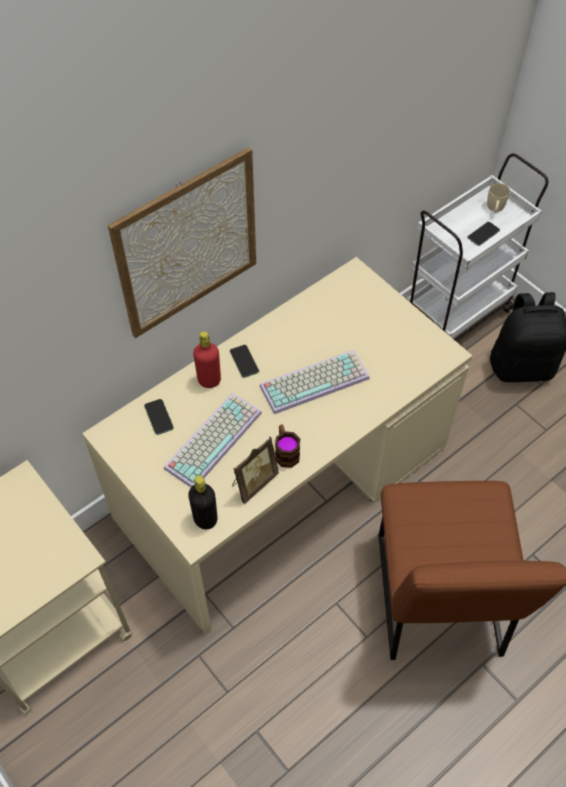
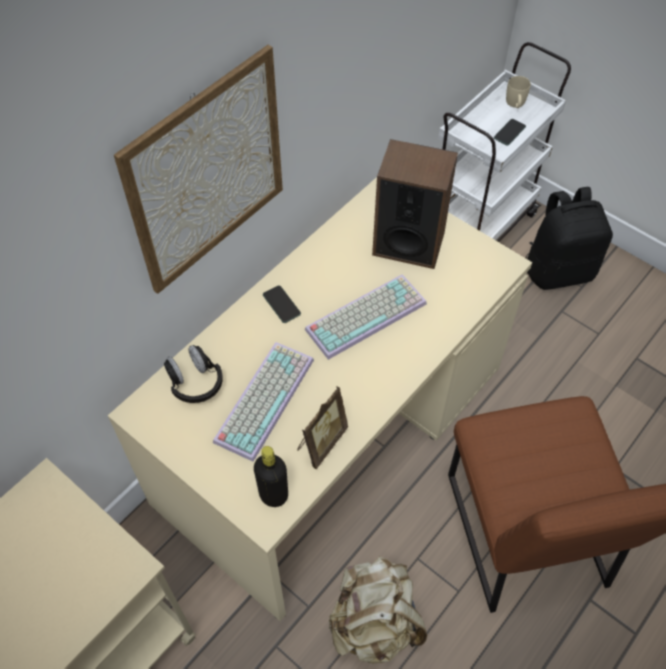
camera: 10 degrees left, 0 degrees up
phone [144,399,174,435] -> black headphones [164,345,223,403]
red bottle [193,331,221,388] -> none
mug [275,425,300,468] -> none
none -> beige backpack [328,556,427,664]
none -> speaker [372,139,458,269]

